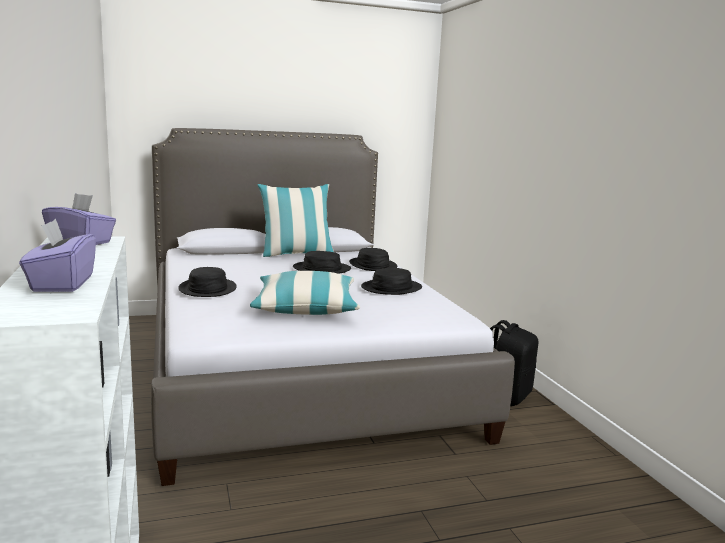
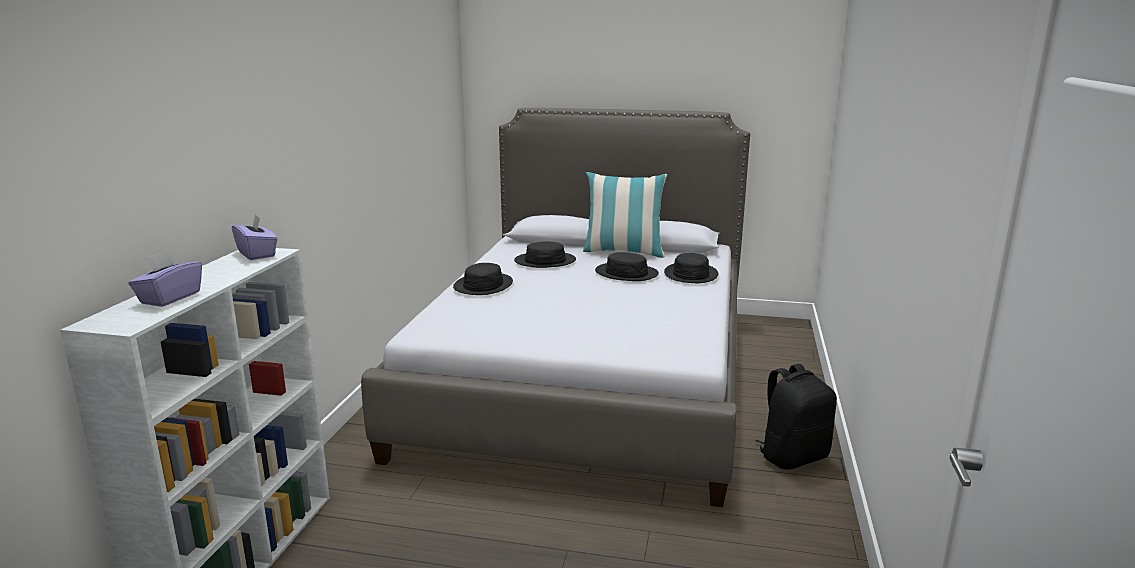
camera: 30 degrees right, 5 degrees up
pillow [250,271,360,315] -> none
black hat [361,268,422,295] -> black hat moved to [514,242,576,268]

